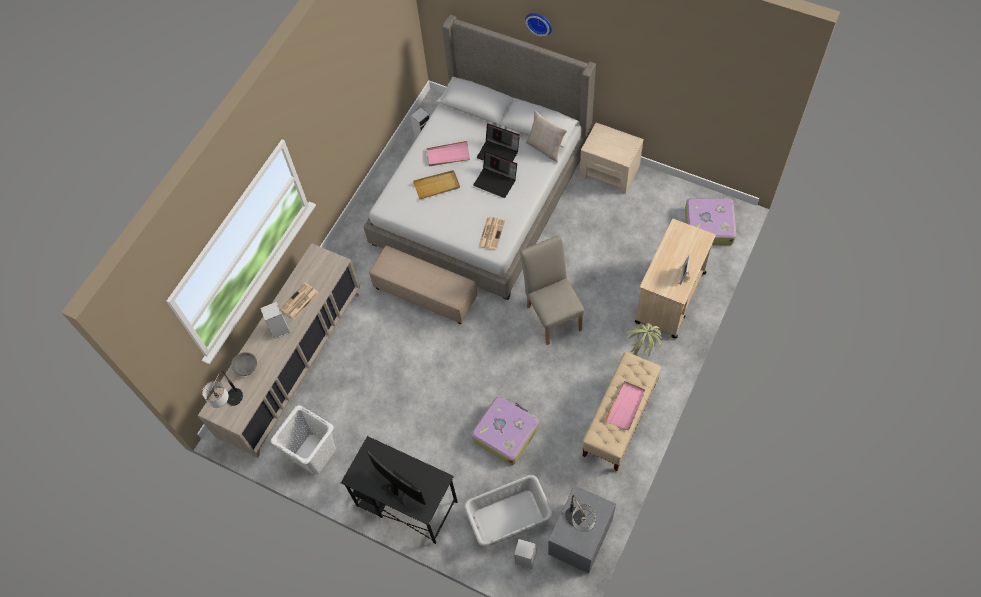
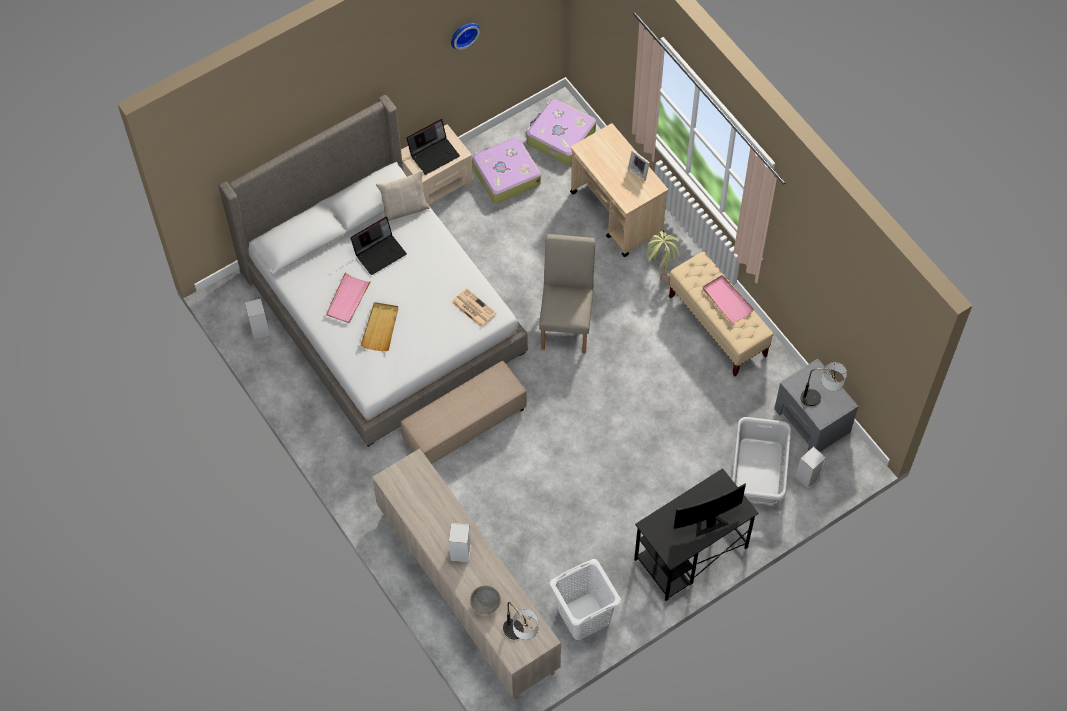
camera: 65 degrees left, 0 degrees up
newspaper [280,282,319,319] -> none
suitcase [471,396,539,465] -> suitcase moved to [472,137,541,204]
laptop [473,151,517,198] -> laptop moved to [406,119,460,175]
beige chair [520,235,585,345] -> beige chair turned 90 degrees clockwise [539,234,596,353]
wall clock [525,13,552,37] -> wall clock moved to [451,23,480,50]

